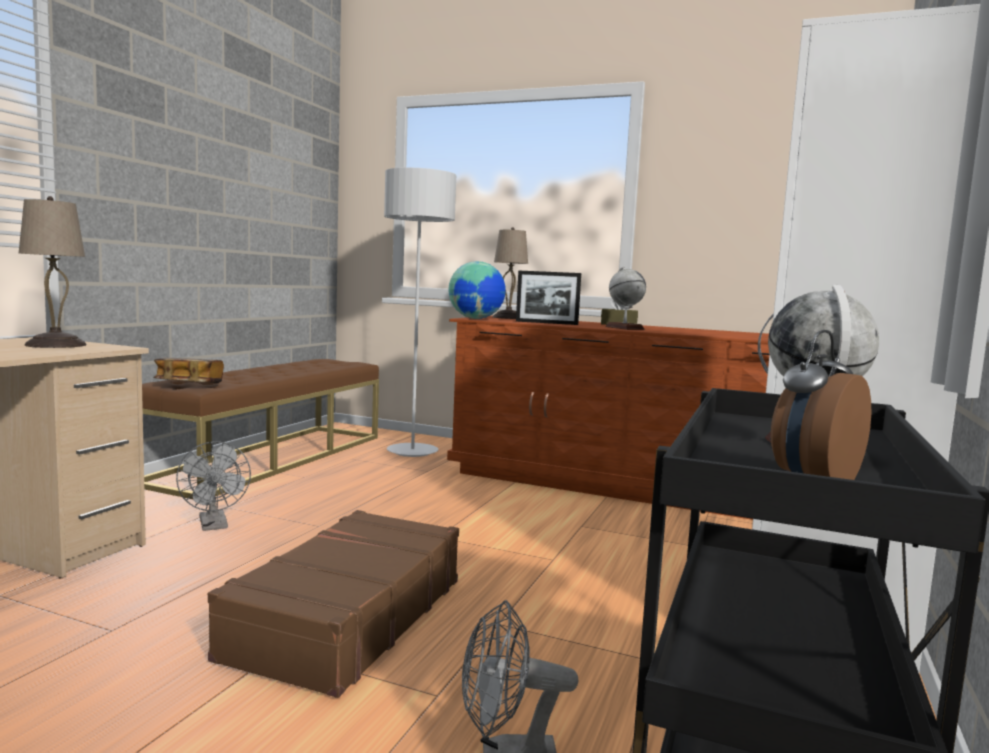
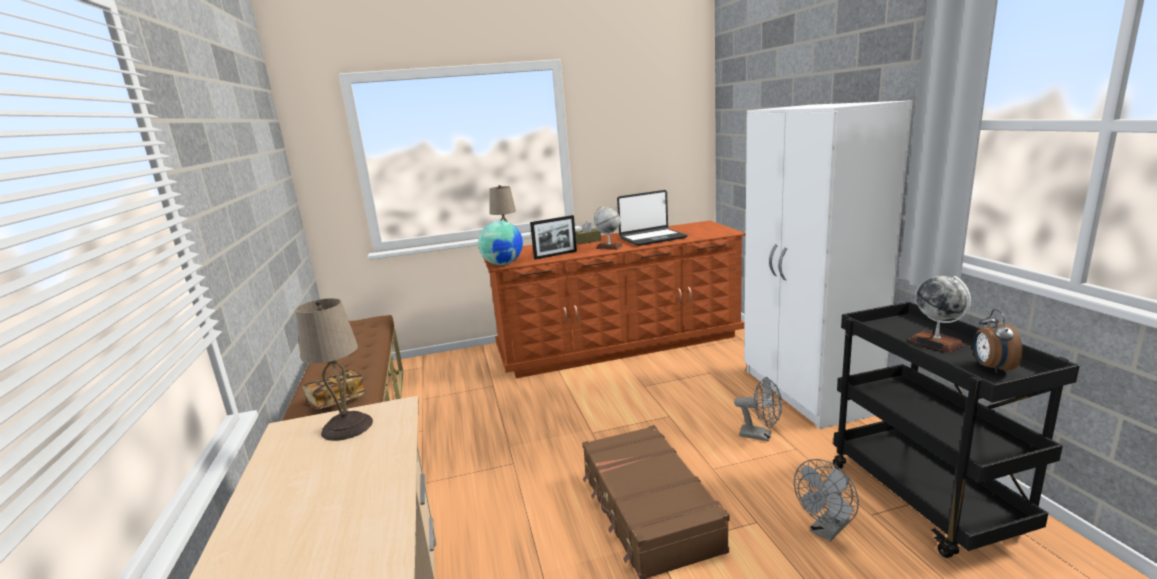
camera: 35 degrees left, 10 degrees up
grey fan [176,441,251,531] -> grey fan moved to [734,377,782,442]
grey floor lamp [384,167,456,457] -> none
none -> laptop [617,190,688,246]

